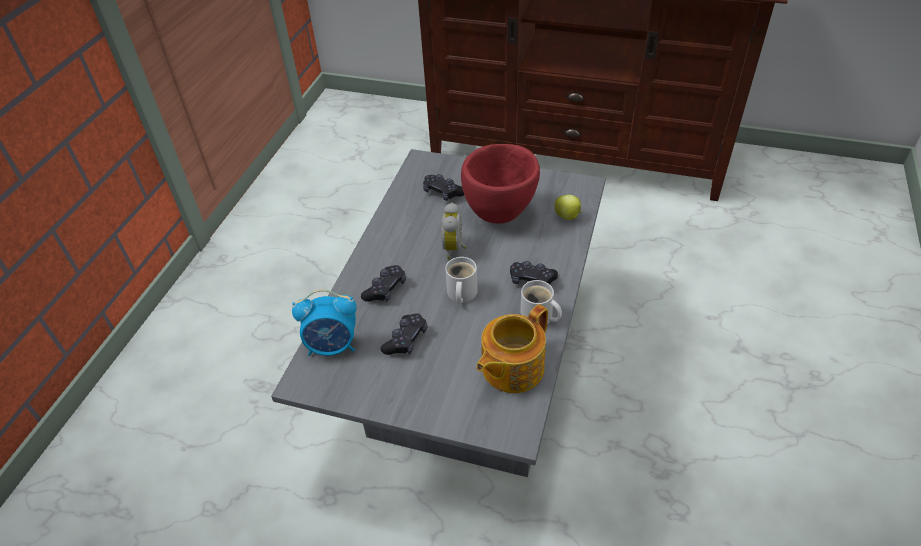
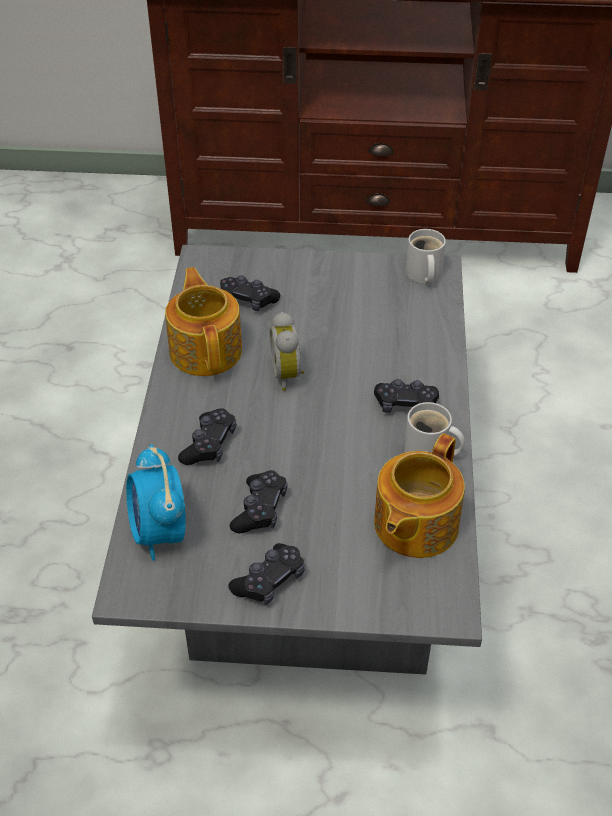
camera: 15 degrees left, 0 degrees up
alarm clock [292,289,357,356] -> alarm clock turned 90 degrees clockwise [126,444,186,561]
white mug [445,257,478,304] -> white mug moved to [406,229,446,284]
red bowl [461,144,540,224] -> none
apple [554,195,582,220] -> none
none -> teapot [165,267,242,376]
none -> black game controller [228,543,305,605]

